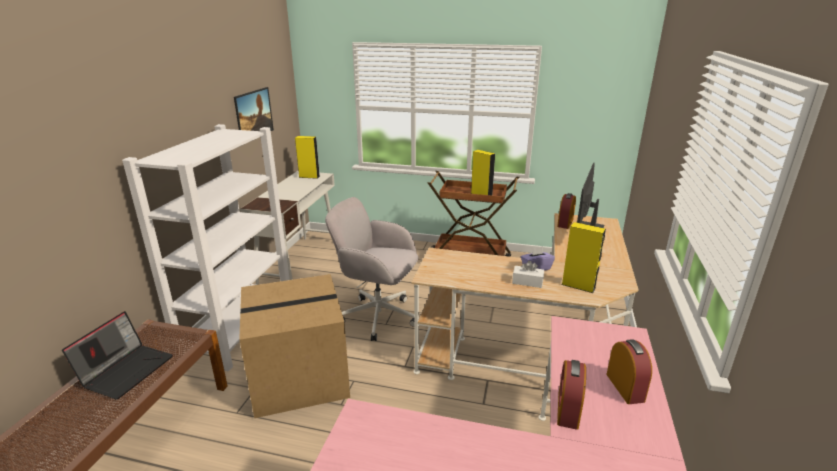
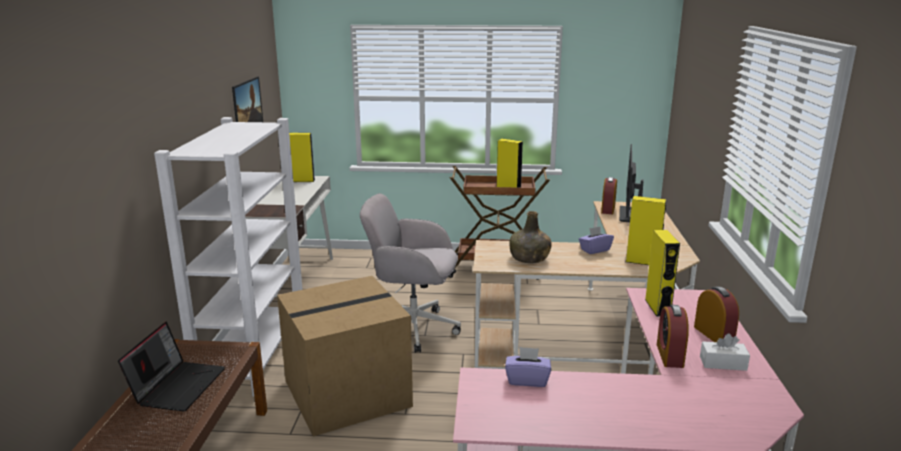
camera: 10 degrees left, 5 degrees down
white tissue box [512,261,544,288] -> white tissue box moved to [700,333,750,371]
none -> purple tissue box [505,347,551,387]
none -> green bottle [509,211,552,263]
none -> yellow speaker [645,230,680,317]

